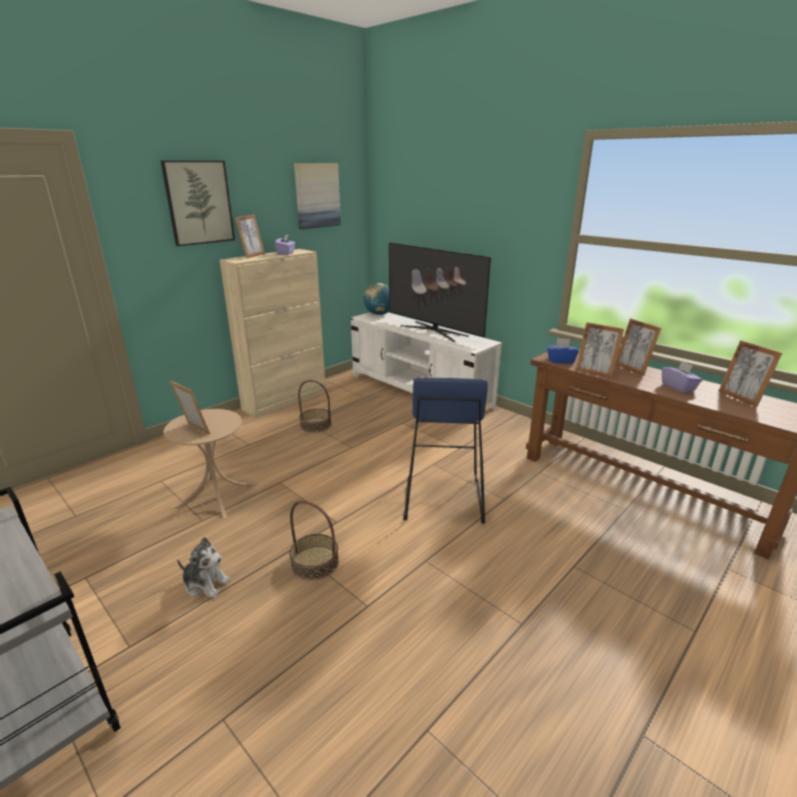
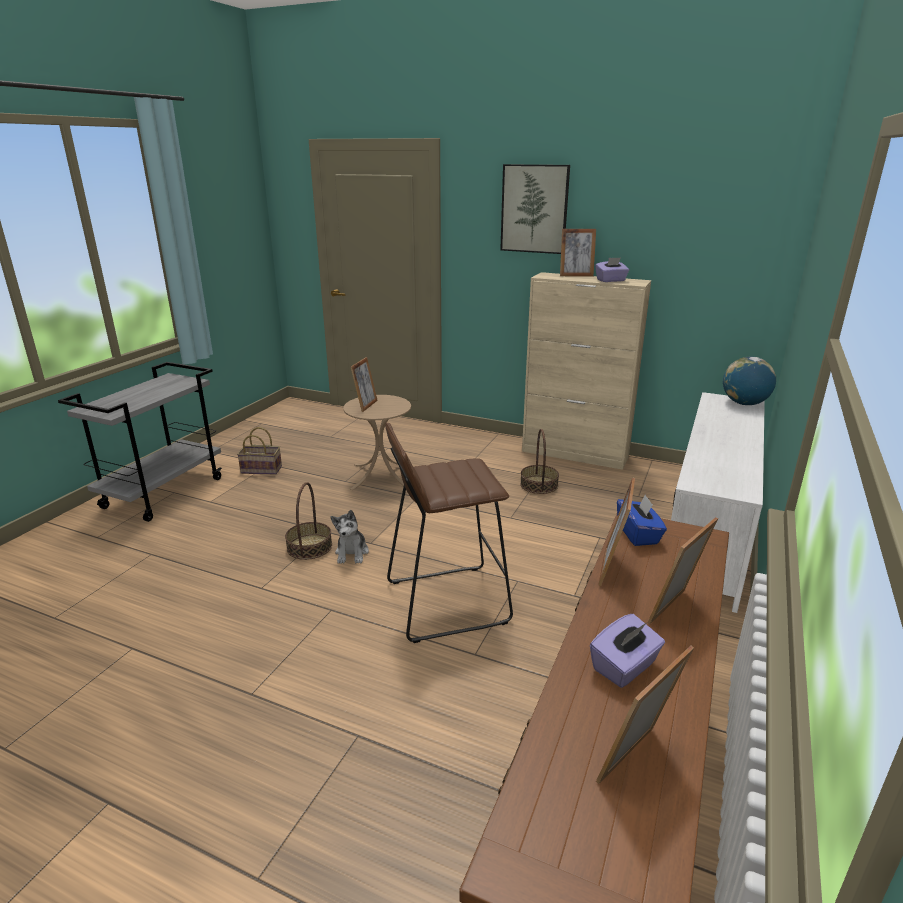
camera: 70 degrees right, 0 degrees up
plush toy [177,537,231,598] -> plush toy moved to [331,510,369,564]
picture [294,163,341,229] -> none
television [389,243,491,342] -> none
blue stool [403,377,488,524] -> brown stool [385,422,513,643]
none -> basket [237,427,282,474]

